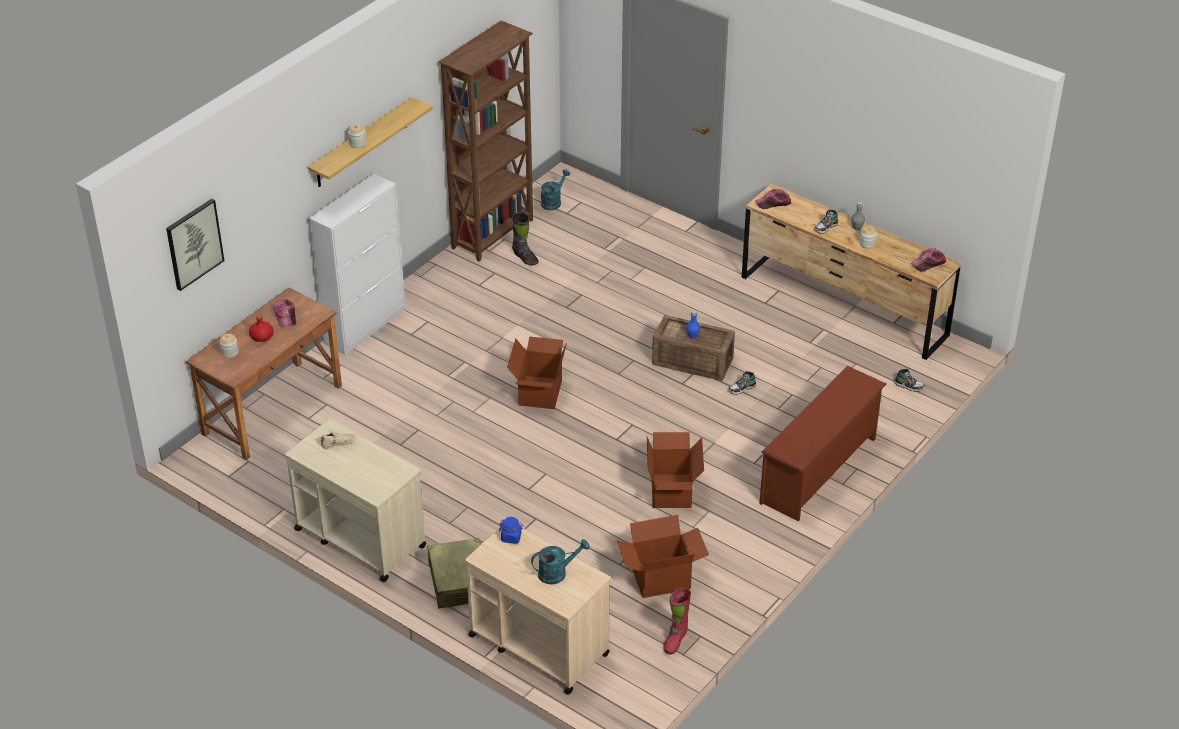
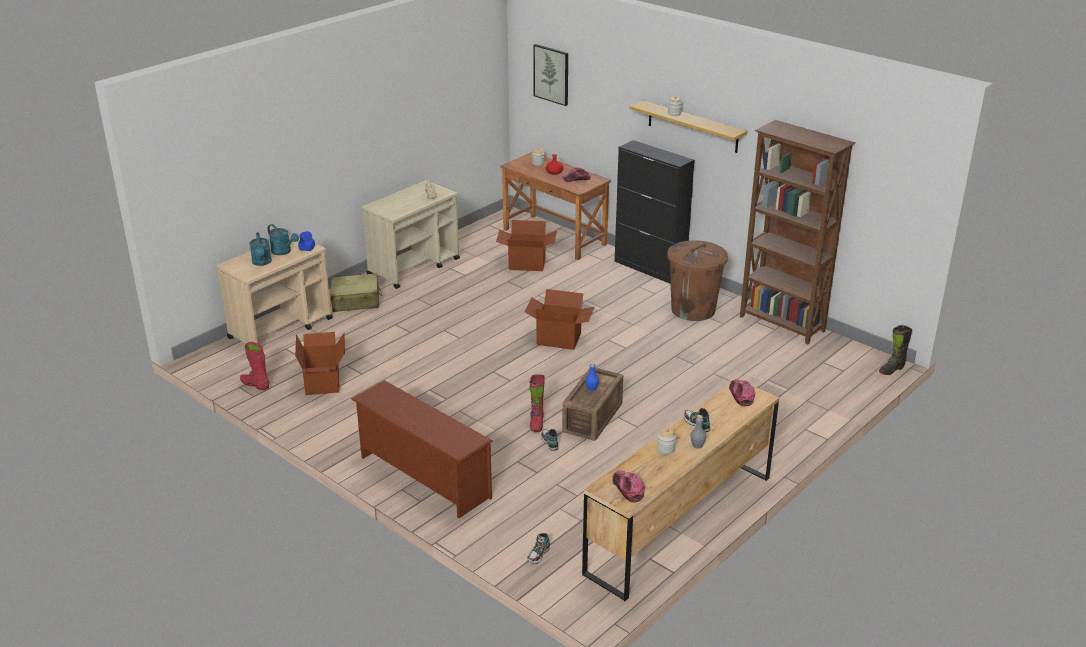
camera: 95 degrees right, 10 degrees down
white cabinet [309,173,406,355] -> black cabinet [615,140,694,284]
black boot [512,212,539,265] -> black boot moved to [879,325,912,375]
turquoise watering can [541,169,570,210] -> turquoise watering can moved to [268,224,299,255]
cardboard box [647,432,704,508] -> cardboard box moved to [496,220,557,271]
none -> red boot [529,374,545,432]
none -> brown trash can [667,240,728,321]

